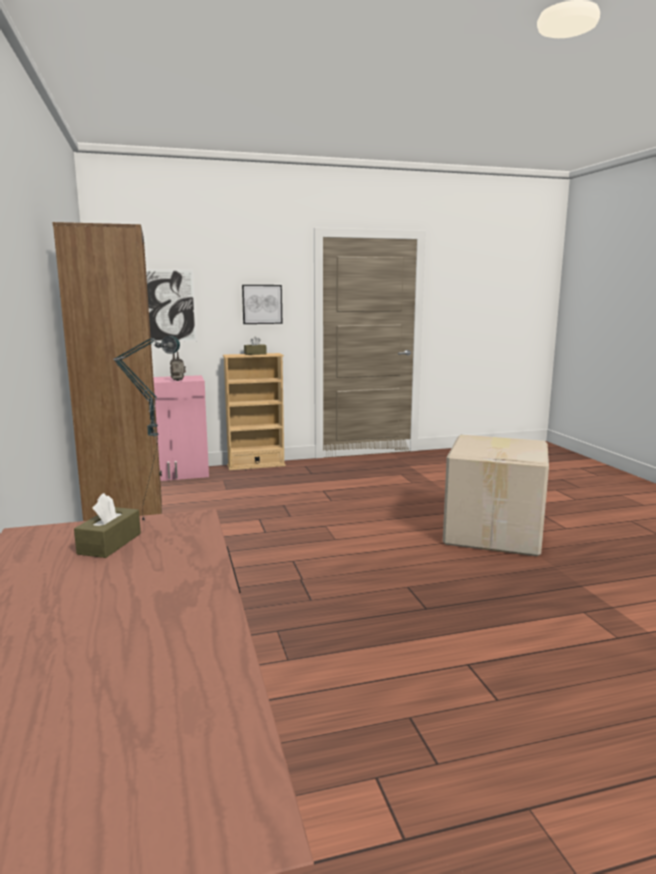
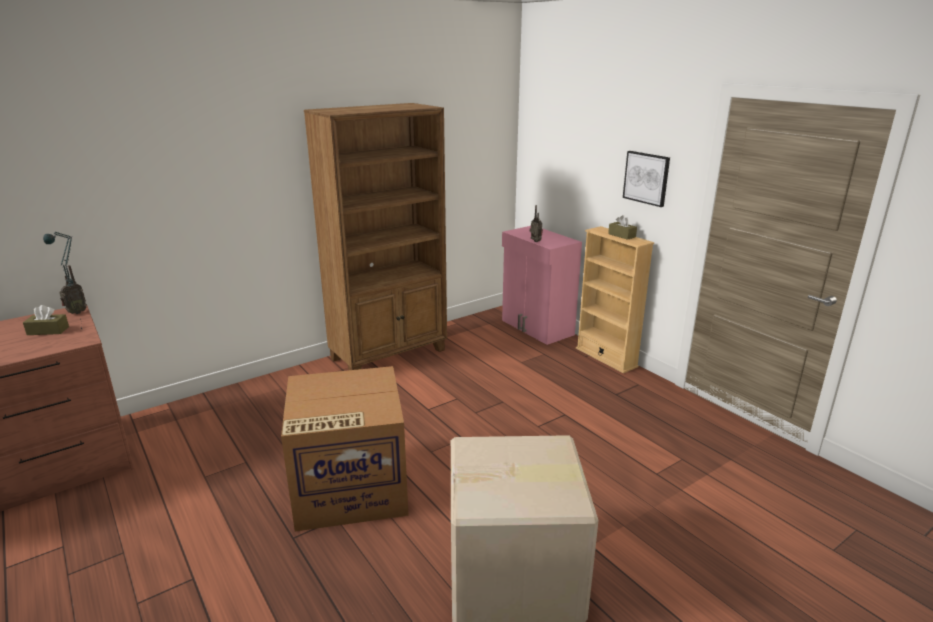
camera: 70 degrees right, 10 degrees up
picture [146,269,197,342] -> none
none -> radio [59,265,87,314]
none -> cardboard box [281,366,409,531]

